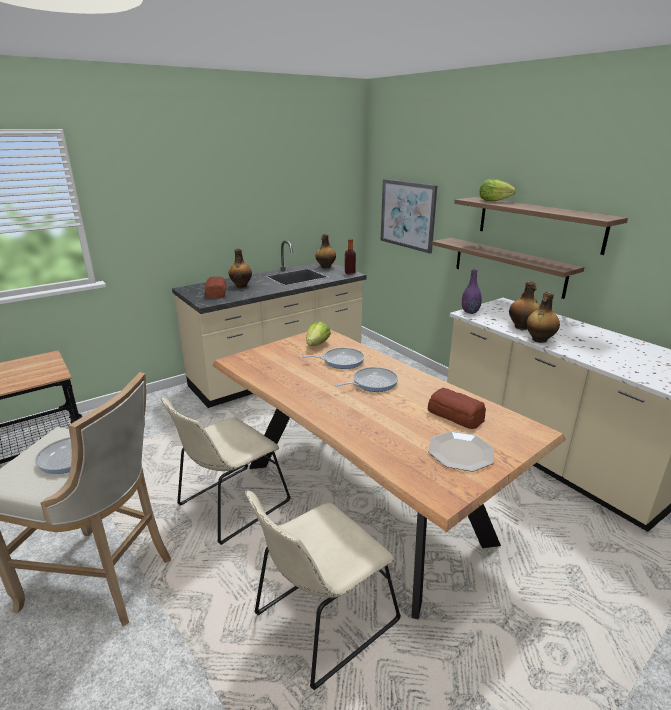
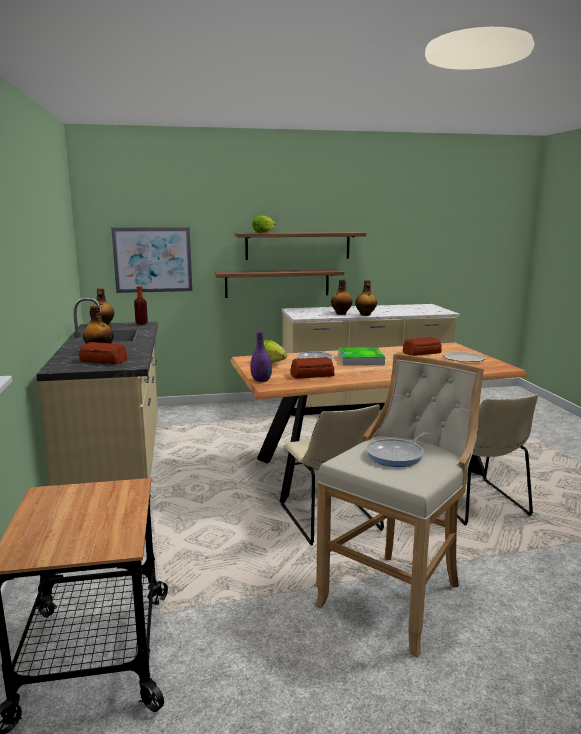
camera: 65 degrees left, 10 degrees down
frying pan [335,367,398,392] -> tray [338,347,385,365]
purple vase [462,269,482,314] -> purple vase moved to [250,332,272,382]
none -> bread [290,357,335,378]

